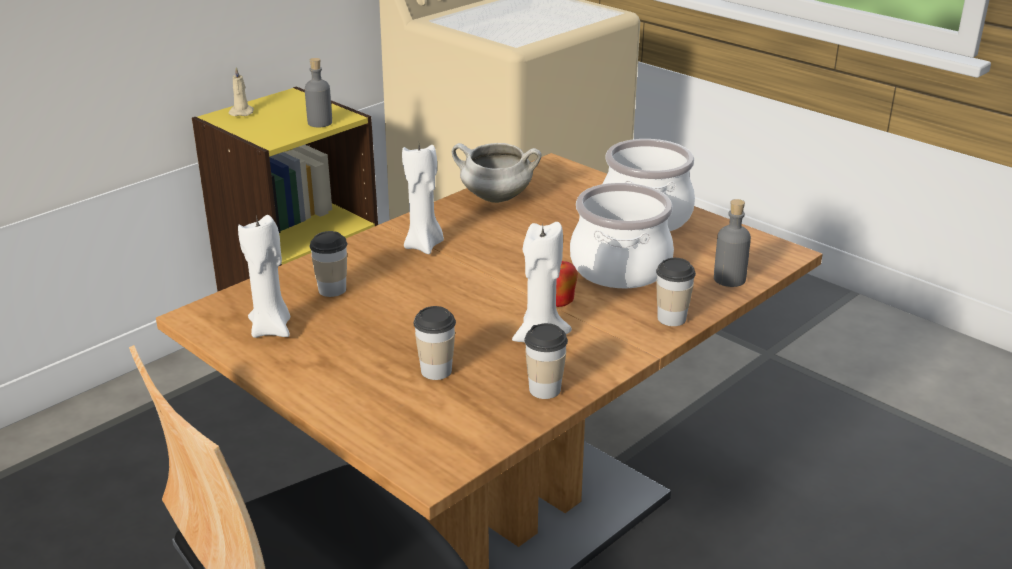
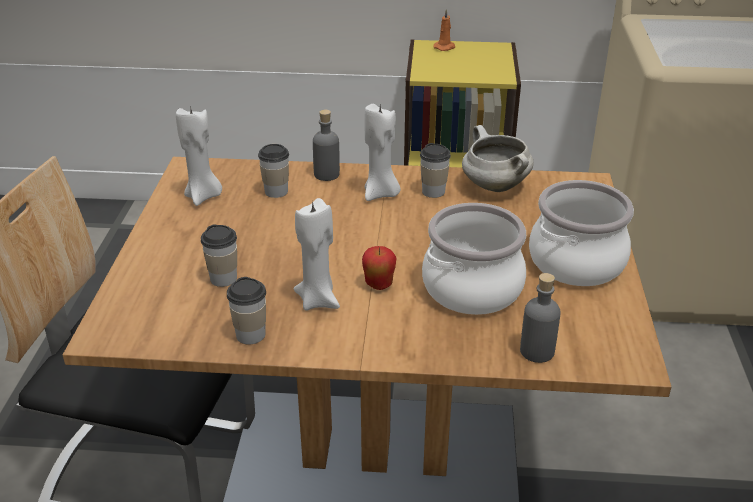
camera: 50 degrees right, 5 degrees up
beige candle [229,67,254,116] -> orange candle [433,9,455,51]
grey bottle [305,58,332,127] -> grey bottle moved to [313,110,340,181]
cup [656,258,696,326] -> cup moved to [420,143,451,198]

